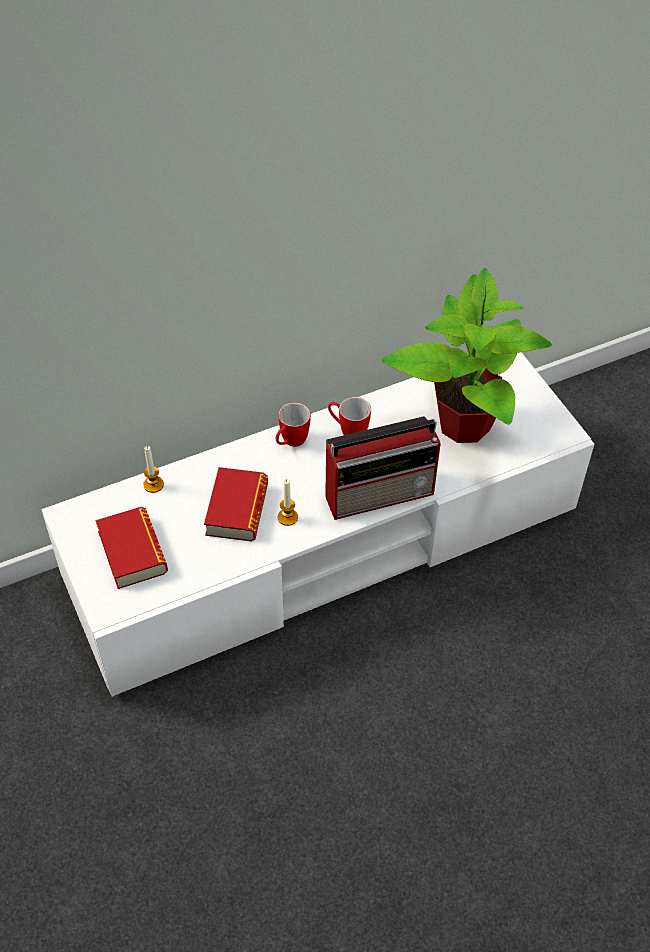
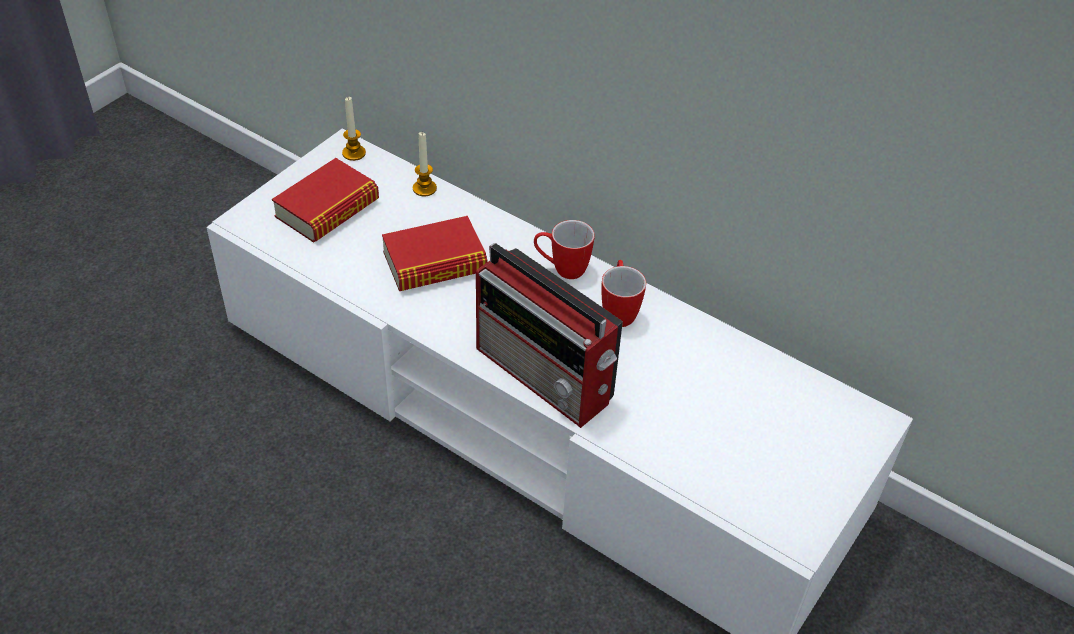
camera: 60 degrees right, 5 degrees down
candle [278,479,298,526] -> candle moved to [342,97,366,161]
potted plant [382,268,552,443] -> none

